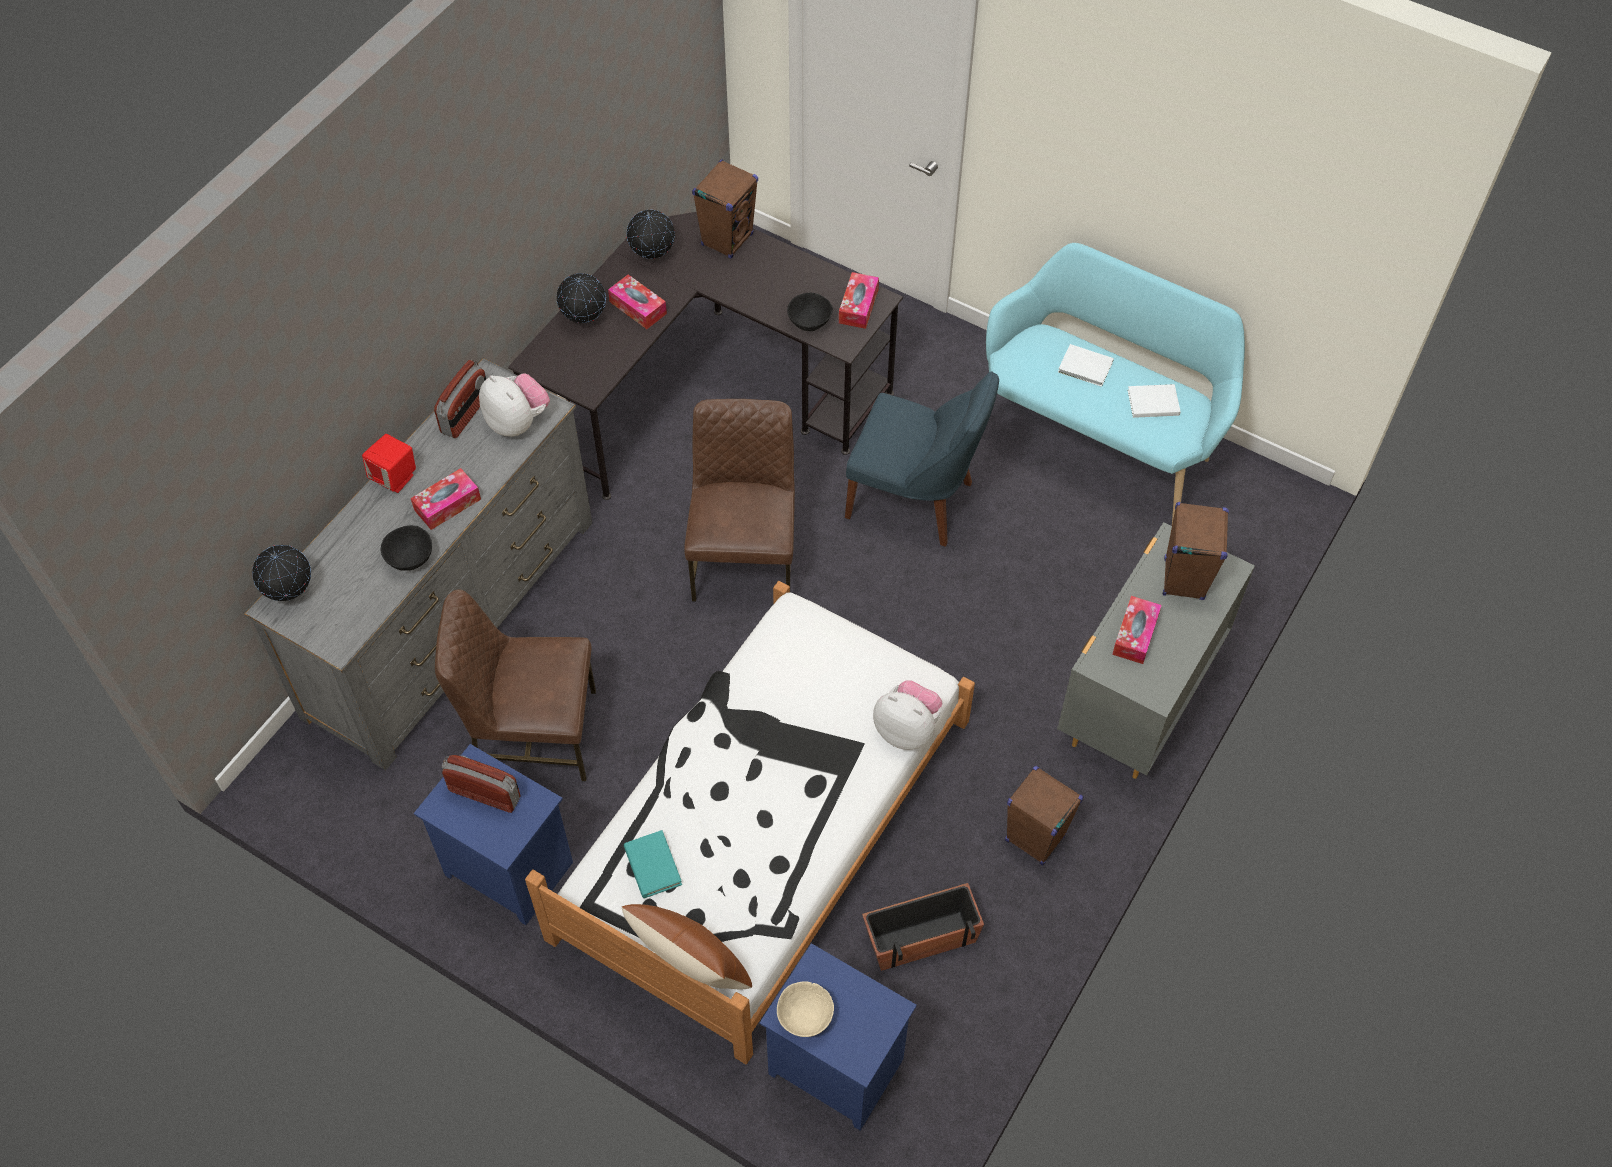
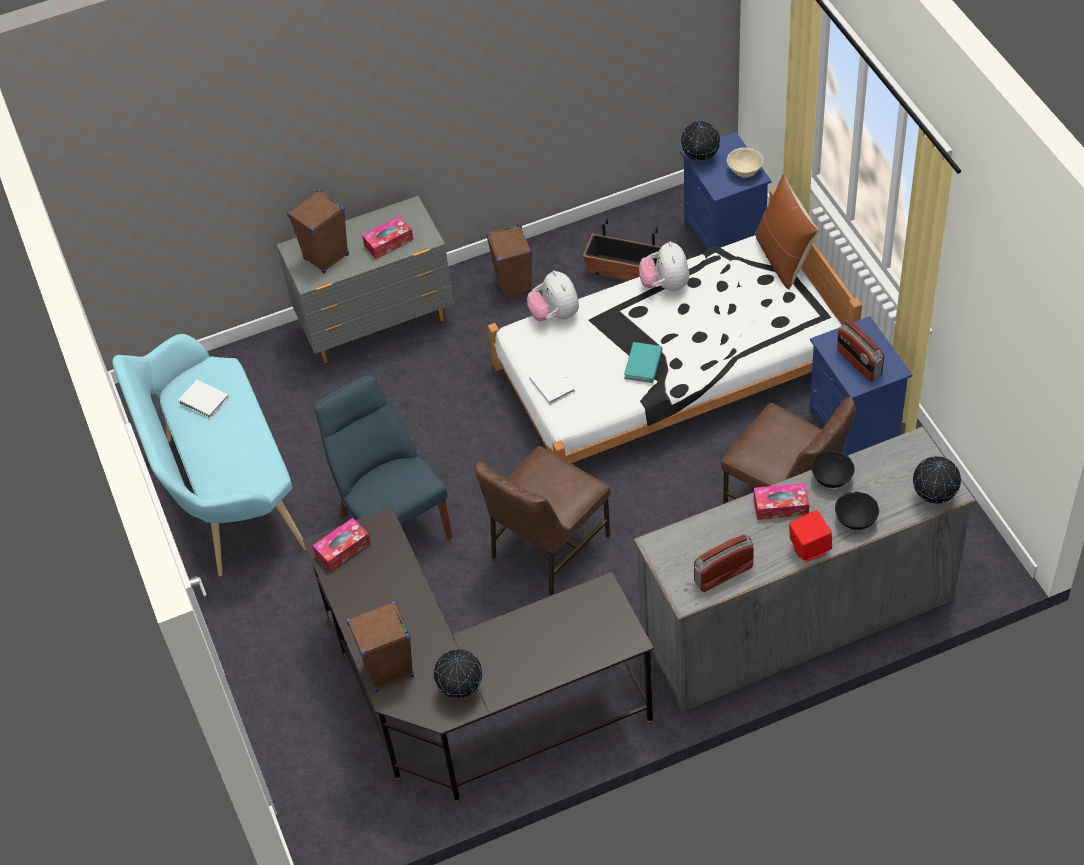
camera: 140 degrees left, 5 degrees down
plush toy [479,374,550,437] -> plush toy moved to [639,241,689,291]
globe [557,273,606,323] -> globe moved to [681,121,720,161]
tissue box [608,275,667,329] -> none
turquoise book [624,830,682,898] -> turquoise book moved to [624,342,663,383]
black bowl [787,293,833,331] -> black bowl moved to [835,492,879,530]
white book [1058,344,1114,387] -> white book moved to [529,363,575,404]

